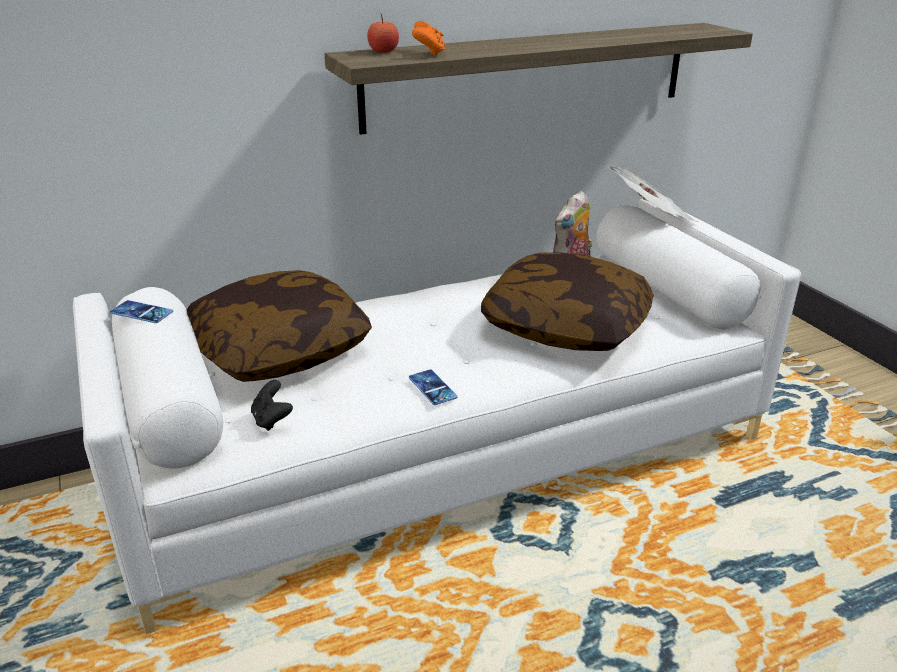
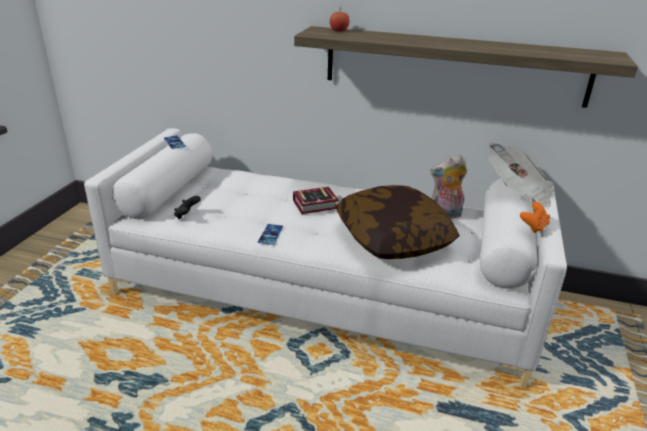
camera: 40 degrees right, 0 degrees up
pillow [187,270,372,382] -> none
orange game controller [412,21,445,56] -> orange game controller moved to [520,202,550,233]
none -> book [293,187,339,214]

